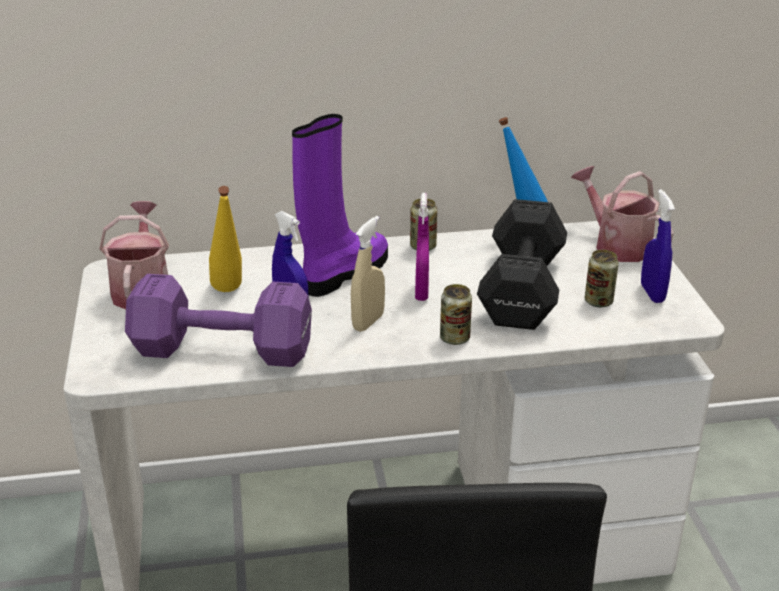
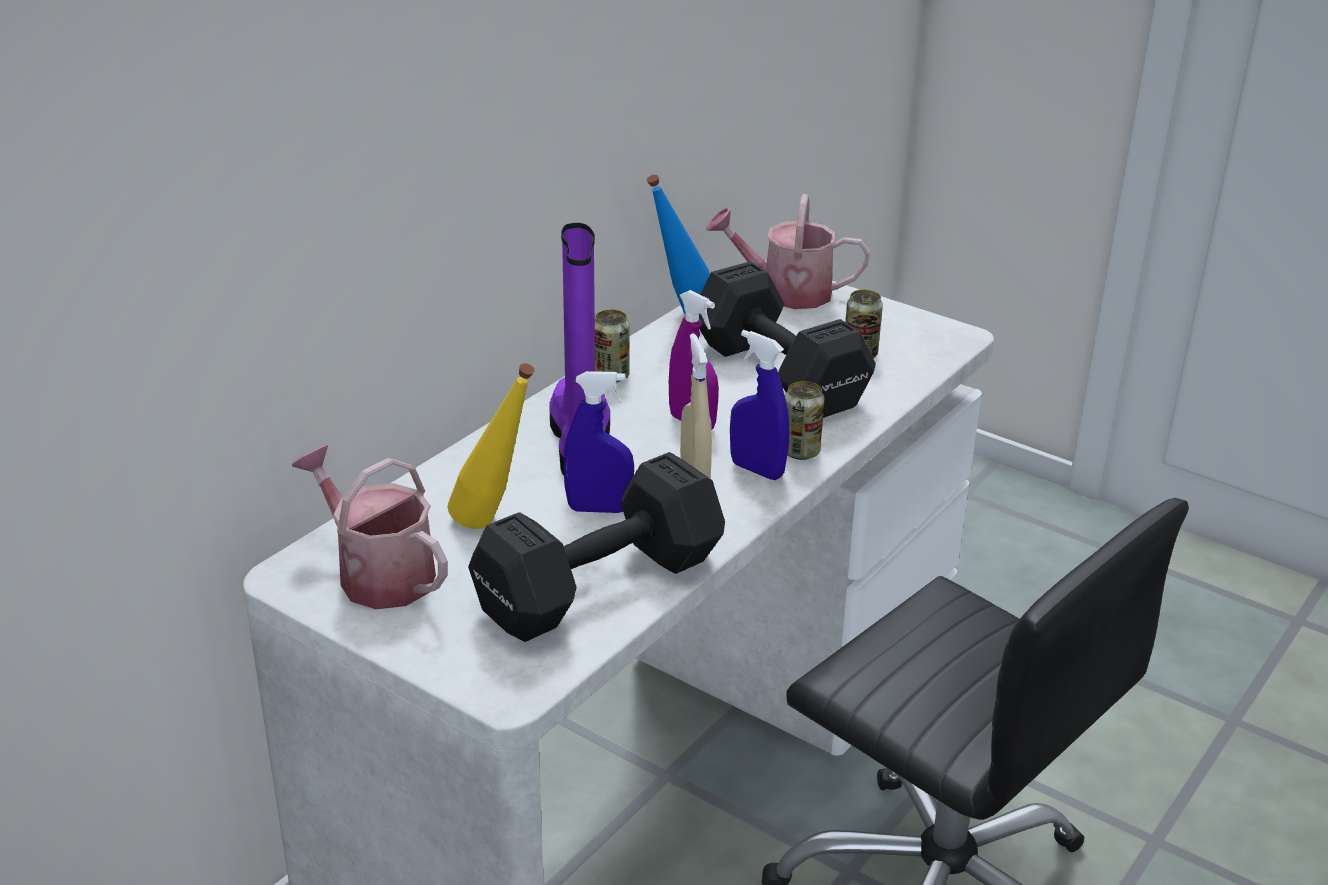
camera: 45 degrees left, 0 degrees up
purple dumbbell [125,274,312,367] -> black dumbbell [468,452,725,642]
blue spray bottle [641,189,675,303] -> blue spray bottle moved to [730,330,790,480]

